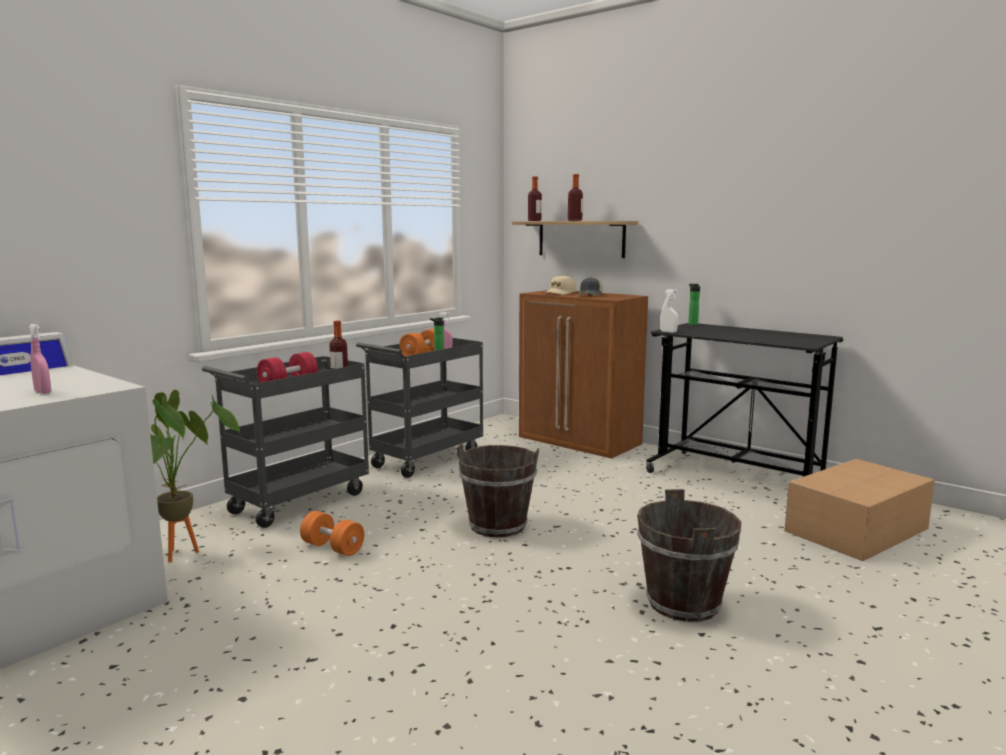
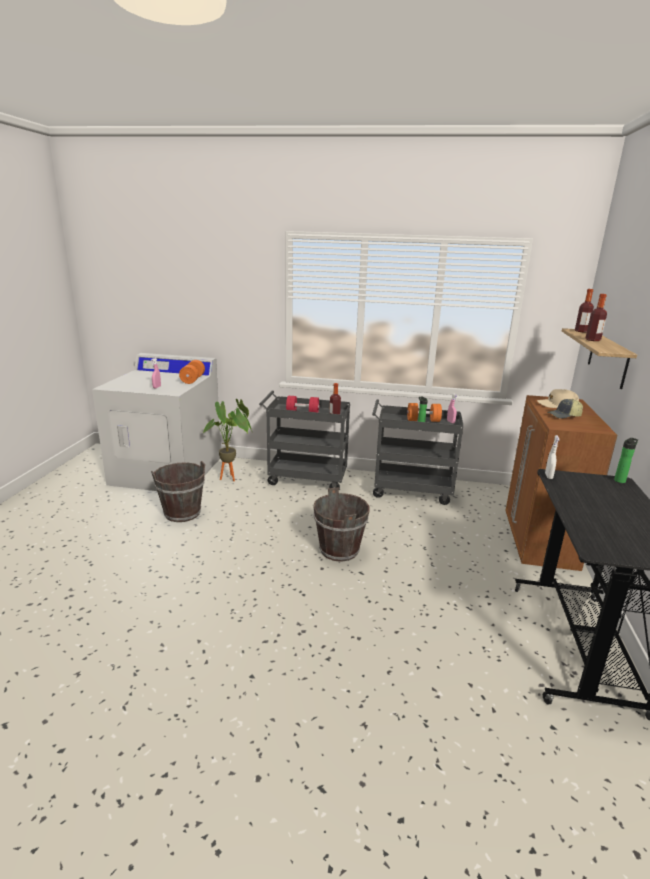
camera: 60 degrees right, 10 degrees up
orange dumbbell [300,511,364,556] -> orange dumbbell moved to [179,360,205,384]
brown bucket [637,489,741,622] -> brown bucket moved to [151,461,205,522]
cardboard box [785,459,935,561] -> none

